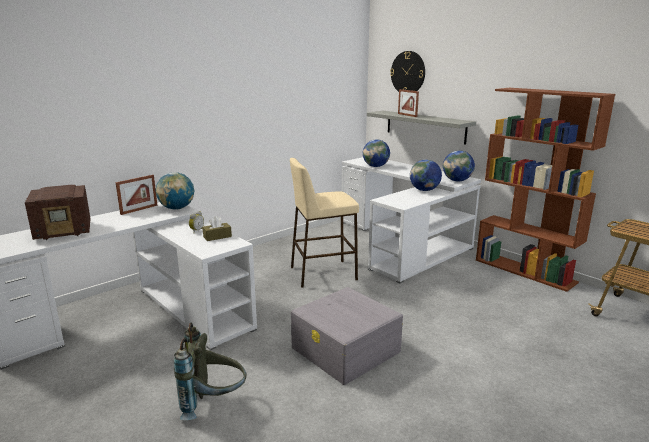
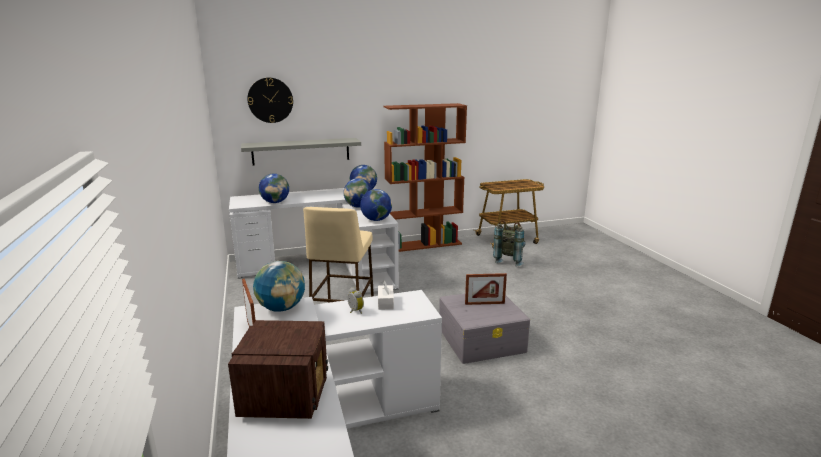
camera: 65 degrees left, 0 degrees up
grey backpack [174,323,247,420] -> grey backpack moved to [493,220,526,267]
brown tissue box [203,216,232,241] -> white tissue box [378,281,394,310]
picture frame [398,89,419,117] -> picture frame moved to [465,273,507,305]
none -> globe [360,189,392,221]

